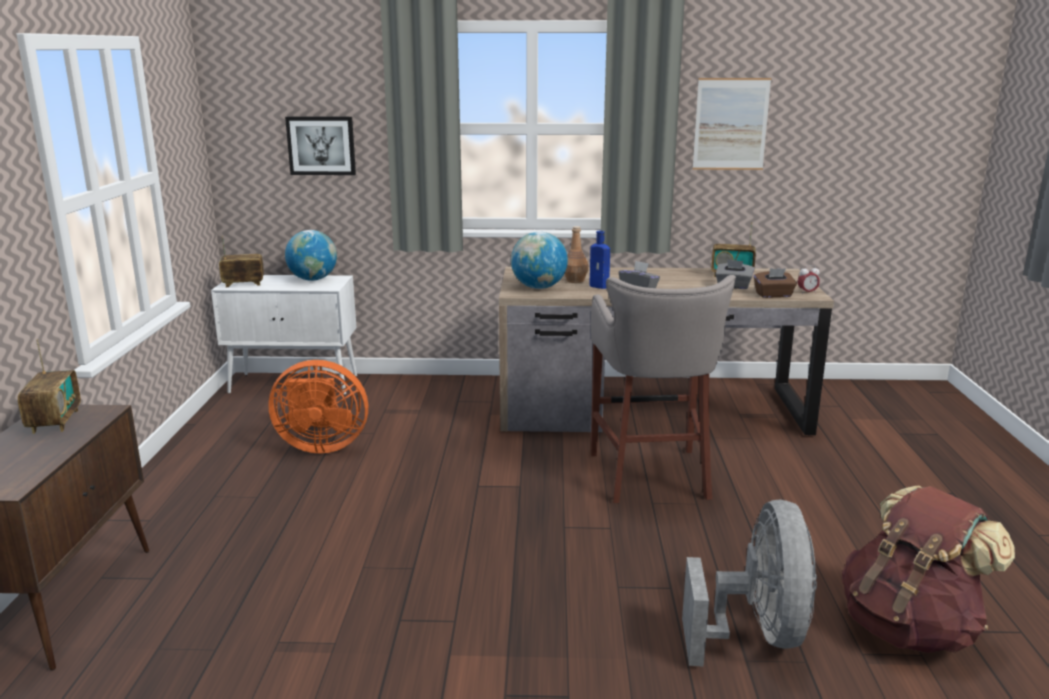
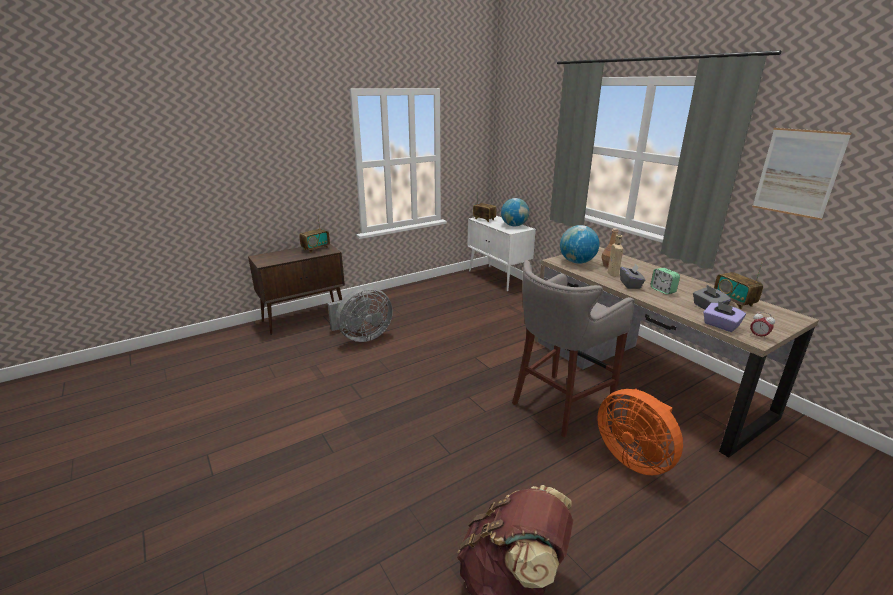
camera: 55 degrees right, 5 degrees up
orange fan [269,360,368,453] -> orange fan moved to [597,389,683,475]
picture [285,116,356,175] -> none
blue bottle [590,231,610,289] -> beige bottle [608,235,623,277]
grey fan [682,500,817,667] -> grey fan moved to [328,287,393,342]
brown tissue box [754,268,797,298] -> purple tissue box [703,302,746,332]
none -> alarm clock [651,268,680,294]

